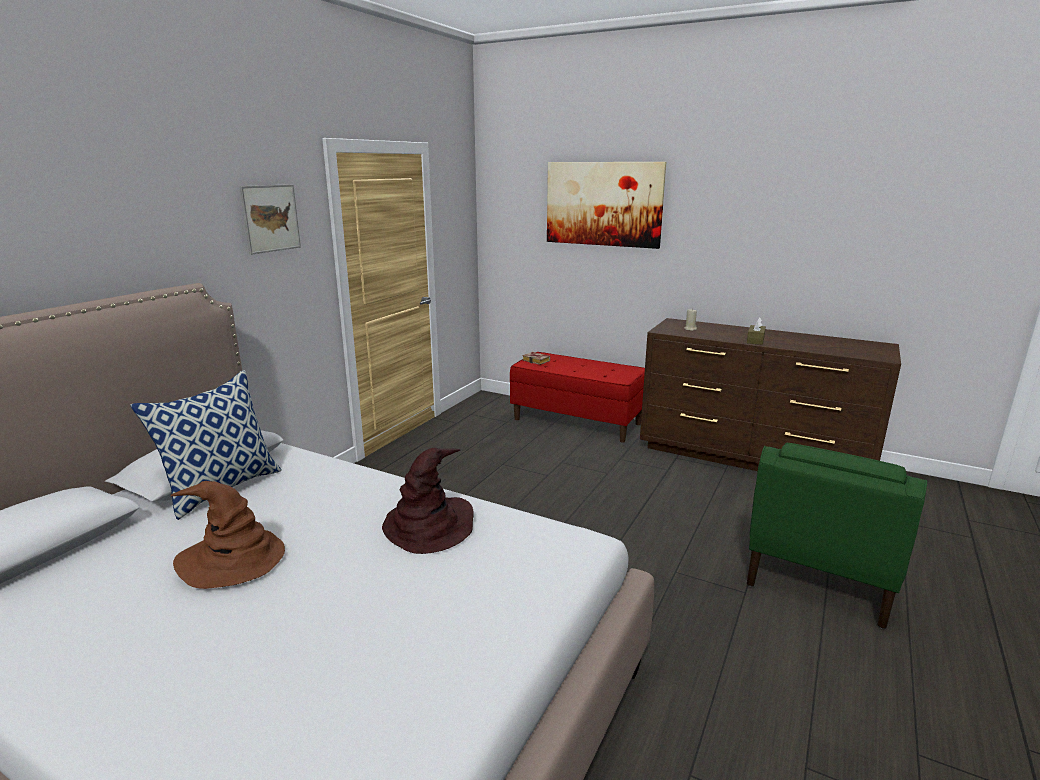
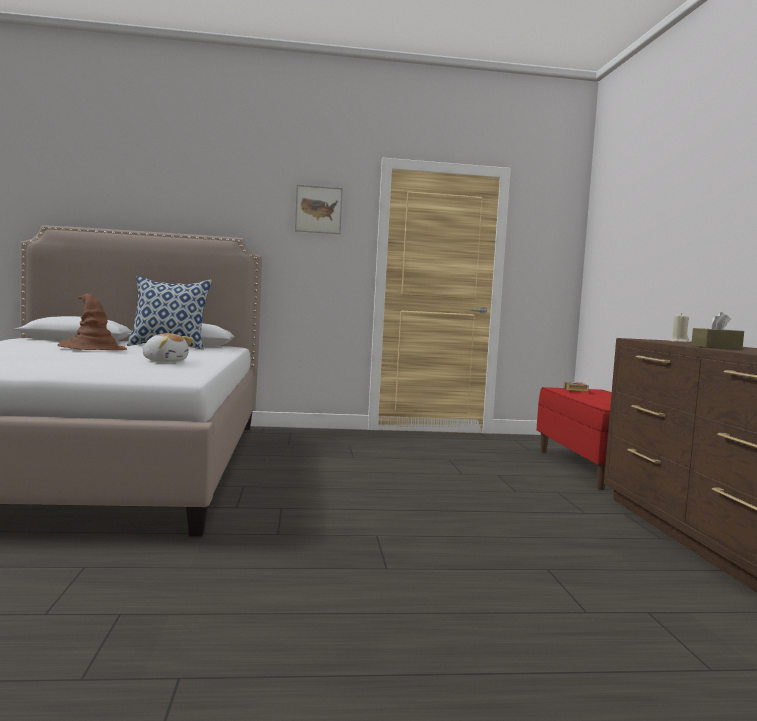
camera: 55 degrees right, 15 degrees down
brown hat [382,448,474,554] -> plush toy [143,333,194,362]
picture [547,162,666,249] -> none
green armchair [747,443,927,629] -> none

